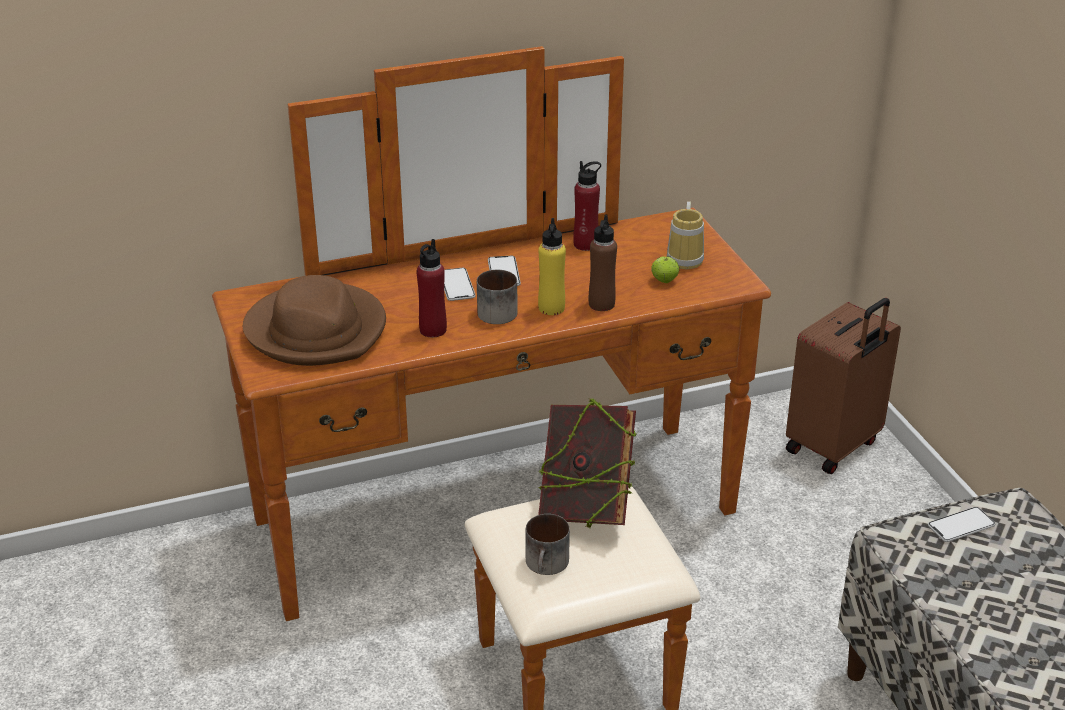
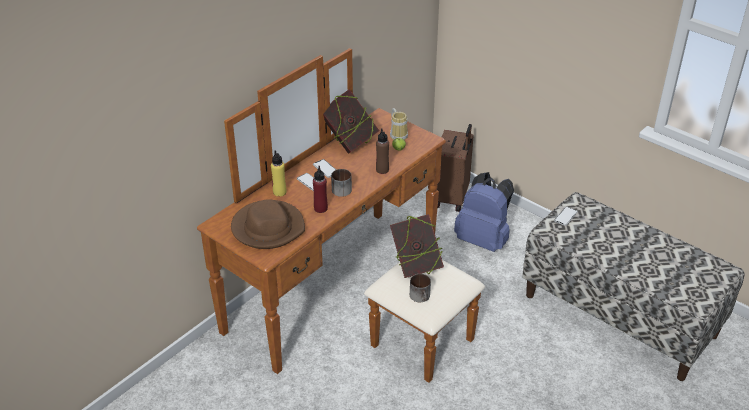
camera: 30 degrees left, 5 degrees up
yellow bottle [538,218,566,315] -> yellow bottle moved to [271,150,286,197]
red bottle [573,161,601,251] -> book [323,89,379,154]
none -> blue backpack [454,172,514,252]

